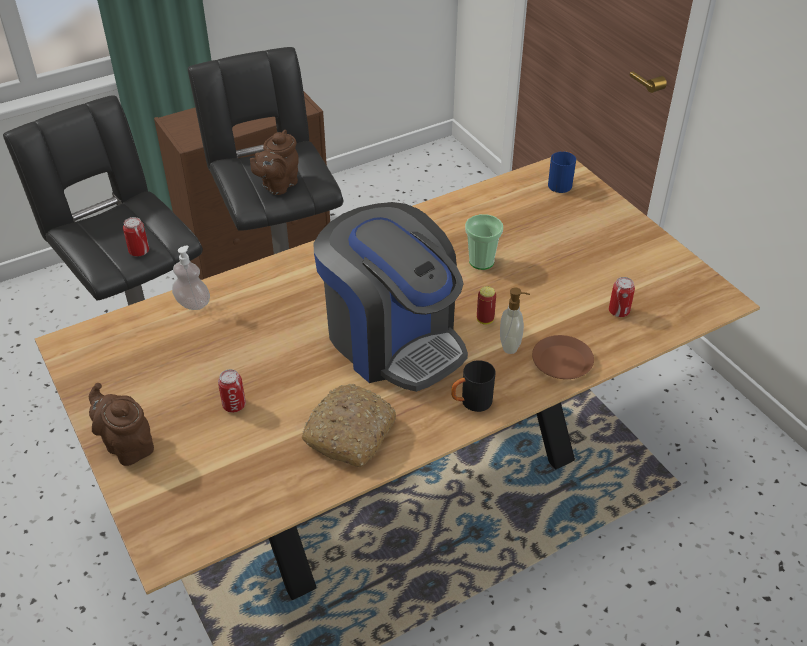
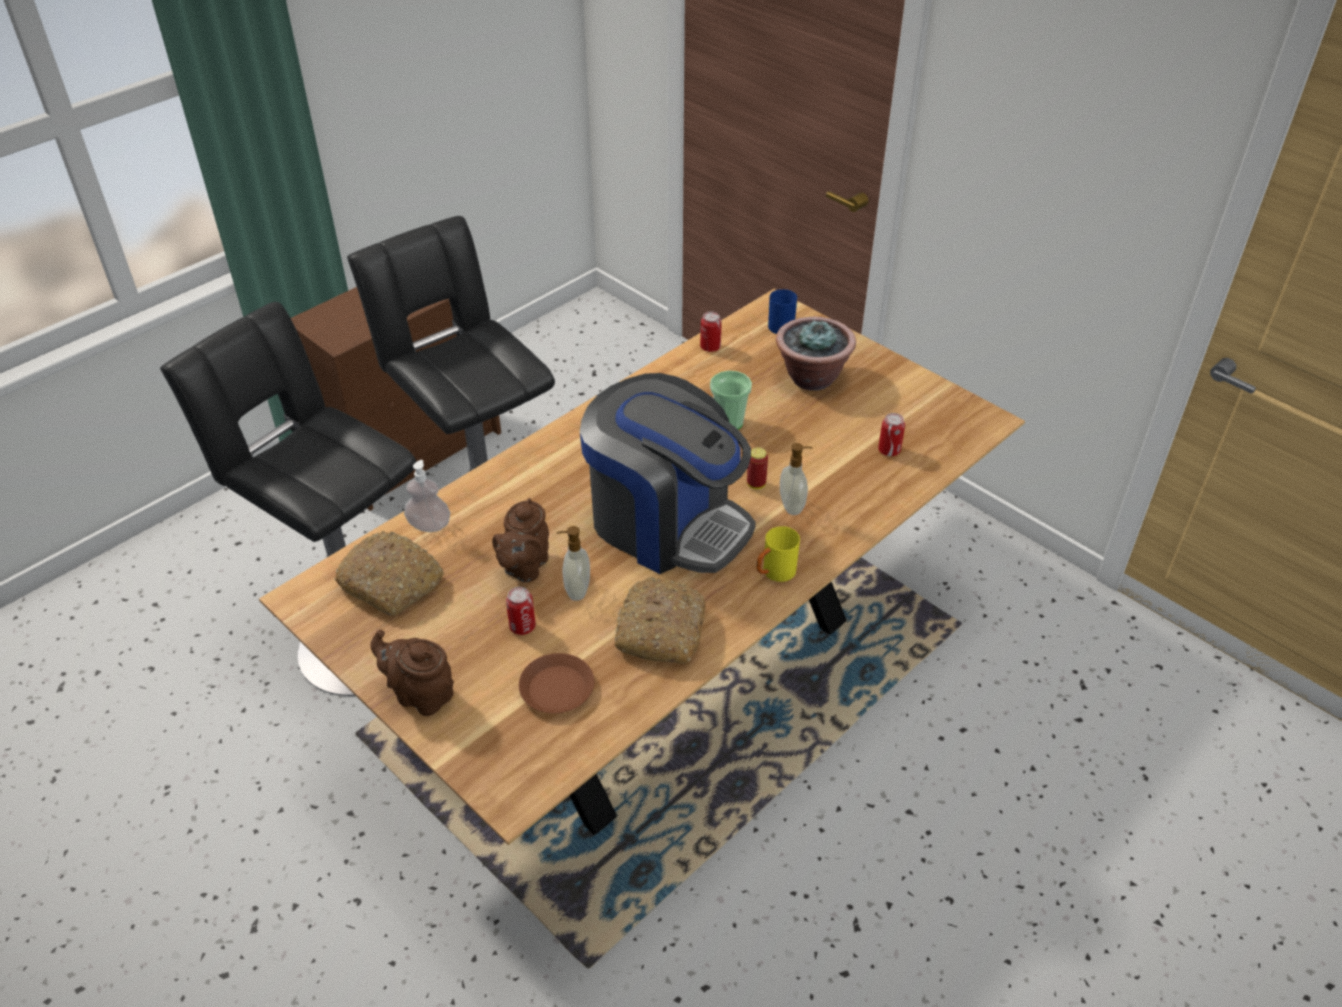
camera: 15 degrees left, 0 degrees up
can [123,217,149,256] -> can moved to [700,312,721,352]
brown teapot [250,130,299,195] -> brown teapot moved to [492,498,549,583]
black mug [451,360,496,412] -> yellow mug [756,526,800,582]
brown plate [532,335,594,379] -> brown plate moved to [519,653,594,714]
none -> bread [334,531,444,616]
none -> soap dispenser [557,526,590,601]
none -> potted plant [776,316,856,391]

